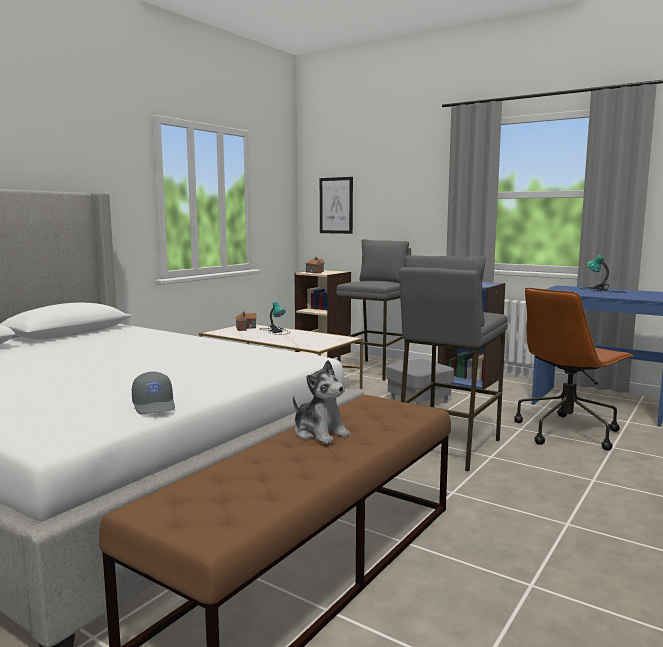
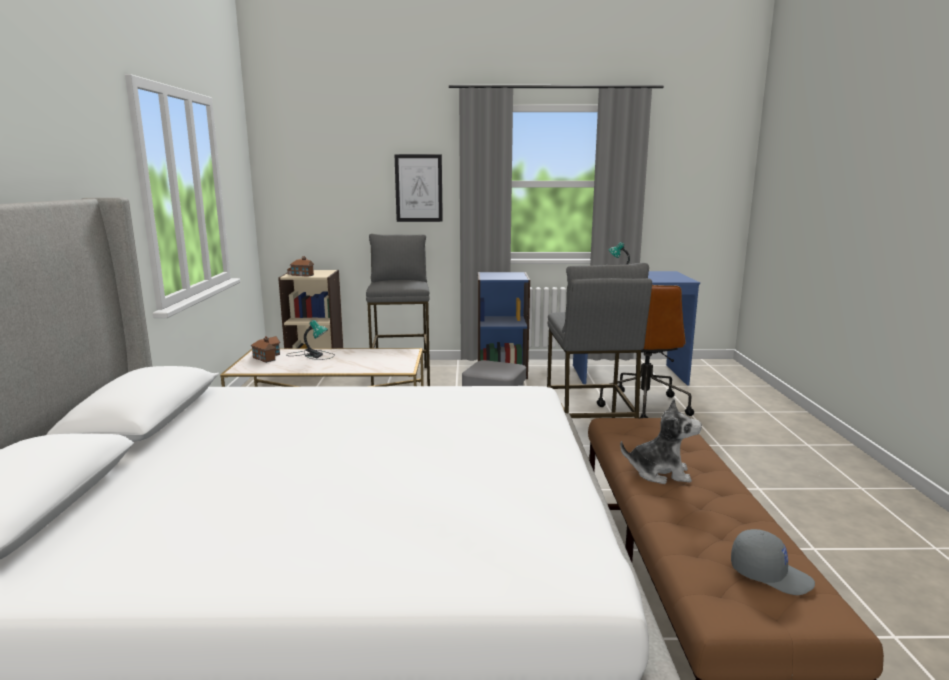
camera: 35 degrees left, 5 degrees up
grey cap [132,372,175,414] -> grey cap moved to [731,529,815,595]
picture [320,177,353,234] -> picture moved to [394,154,443,222]

